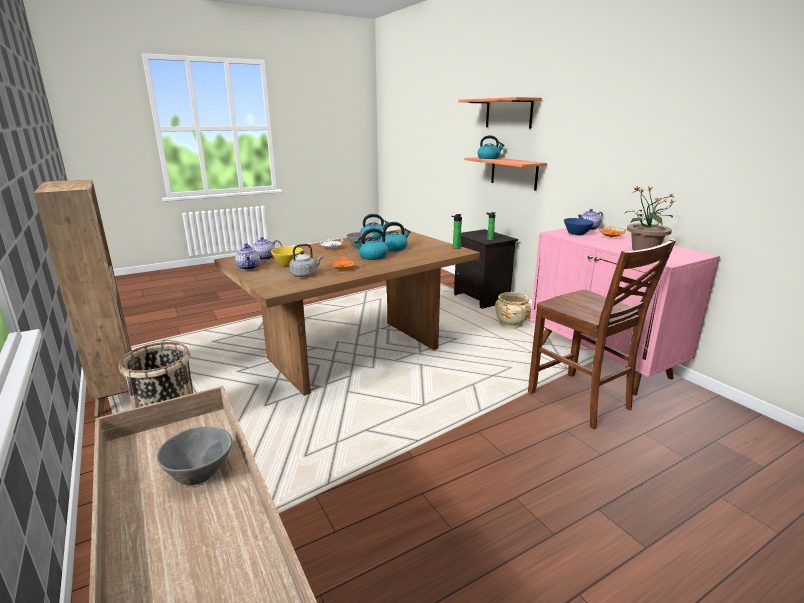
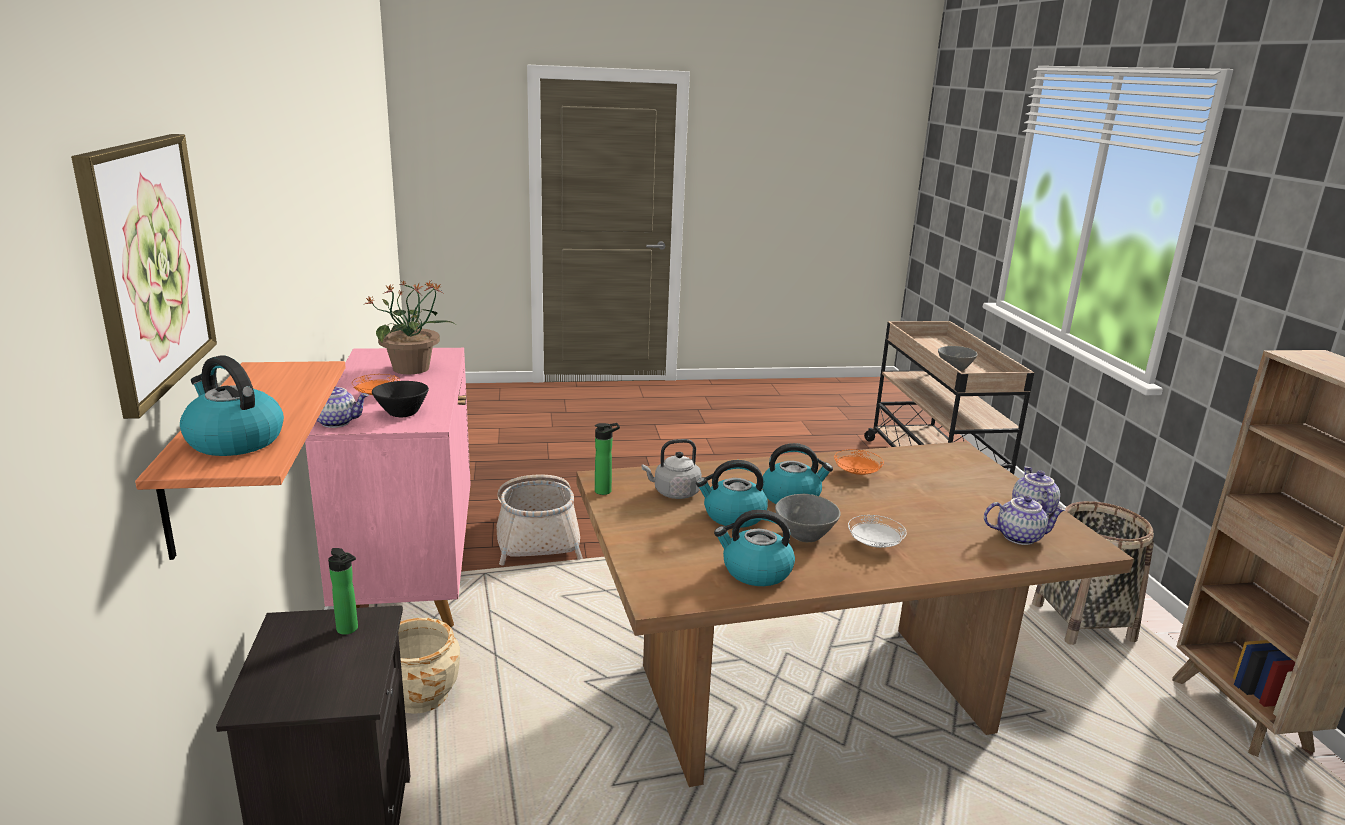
camera: 160 degrees left, 0 degrees up
yellow bowl [271,246,303,266] -> none
grey kettle [289,244,323,277] -> grey kettle moved to [641,439,702,499]
shelf [458,97,542,128] -> picture [71,134,217,419]
brown chair [528,239,676,429] -> basket [496,475,583,565]
blue bowl [564,218,594,235] -> black bowl [372,381,429,417]

